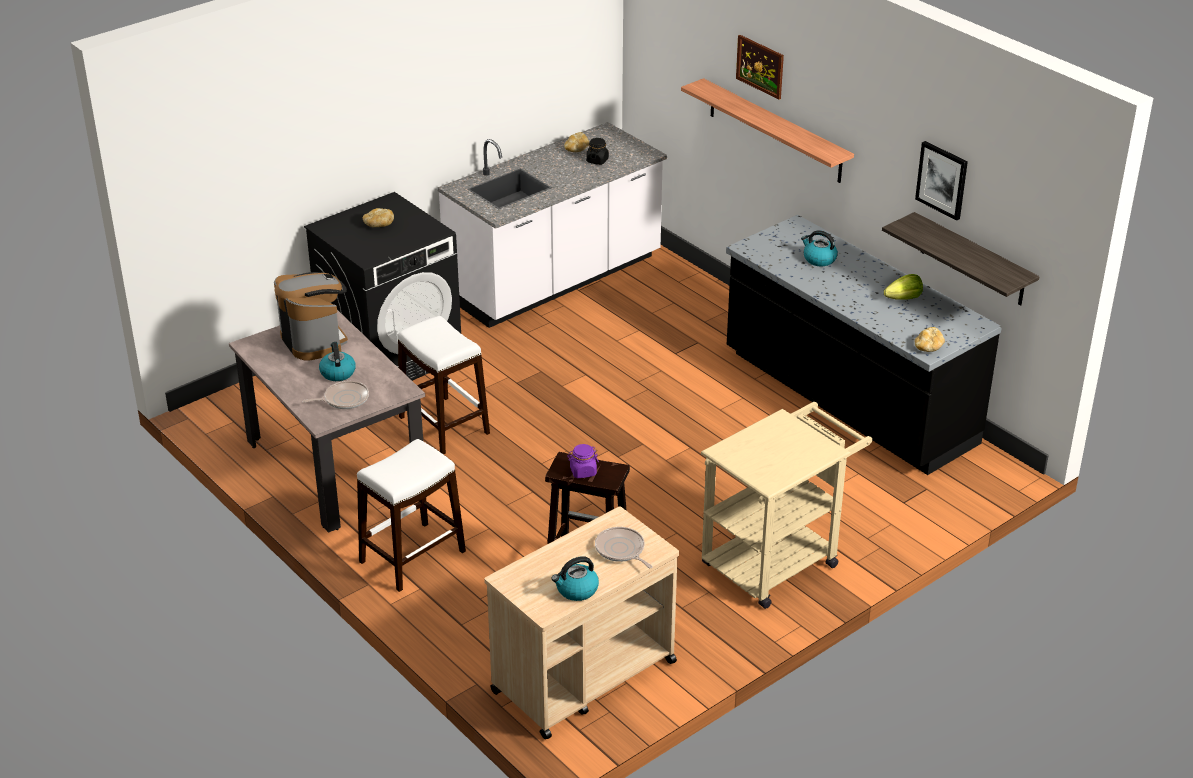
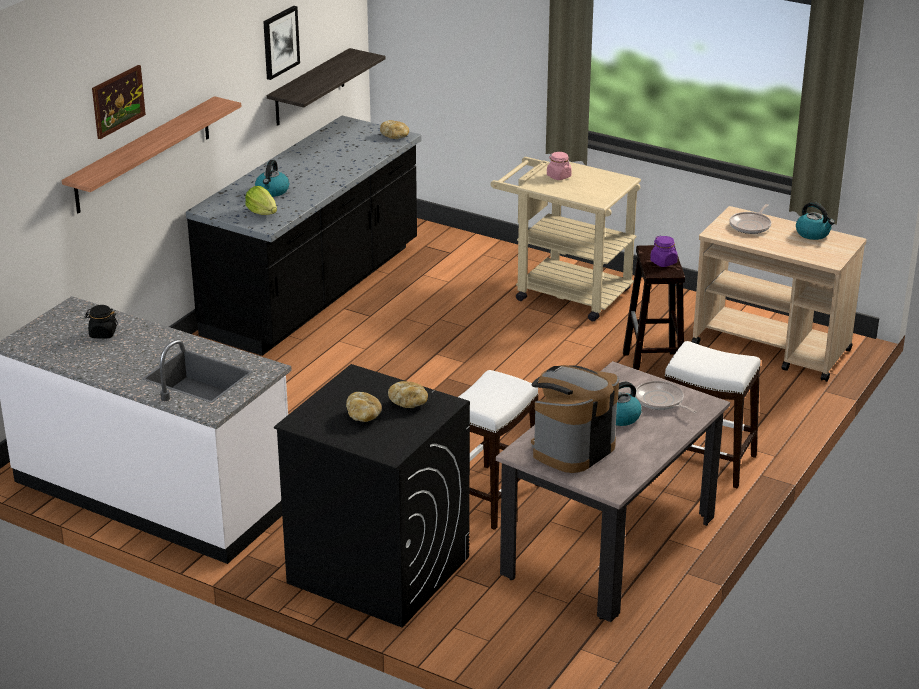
camera: 110 degrees left, 5 degrees down
bread [564,132,589,152] -> bread moved to [388,381,428,408]
lettuce [884,274,923,300] -> lettuce moved to [245,186,277,215]
none -> pink jar [547,152,572,180]

